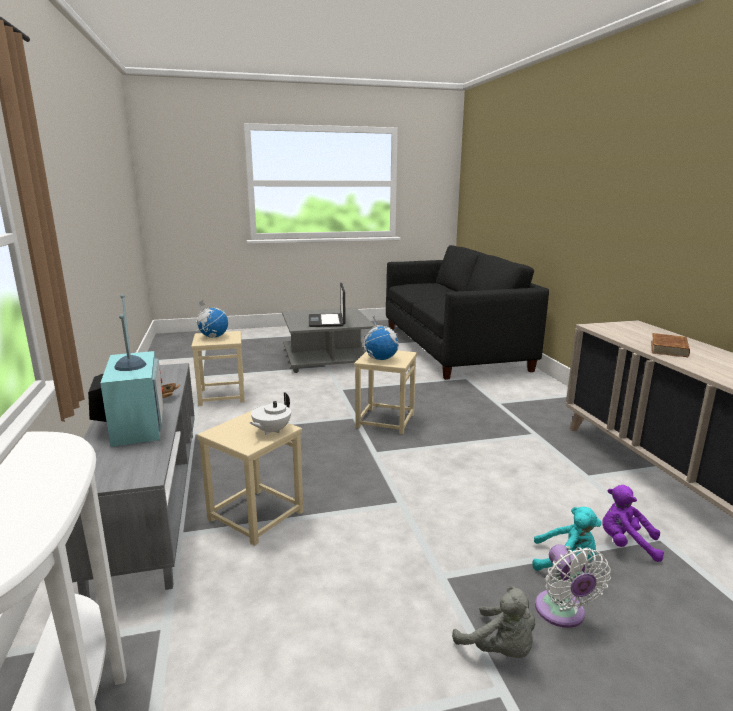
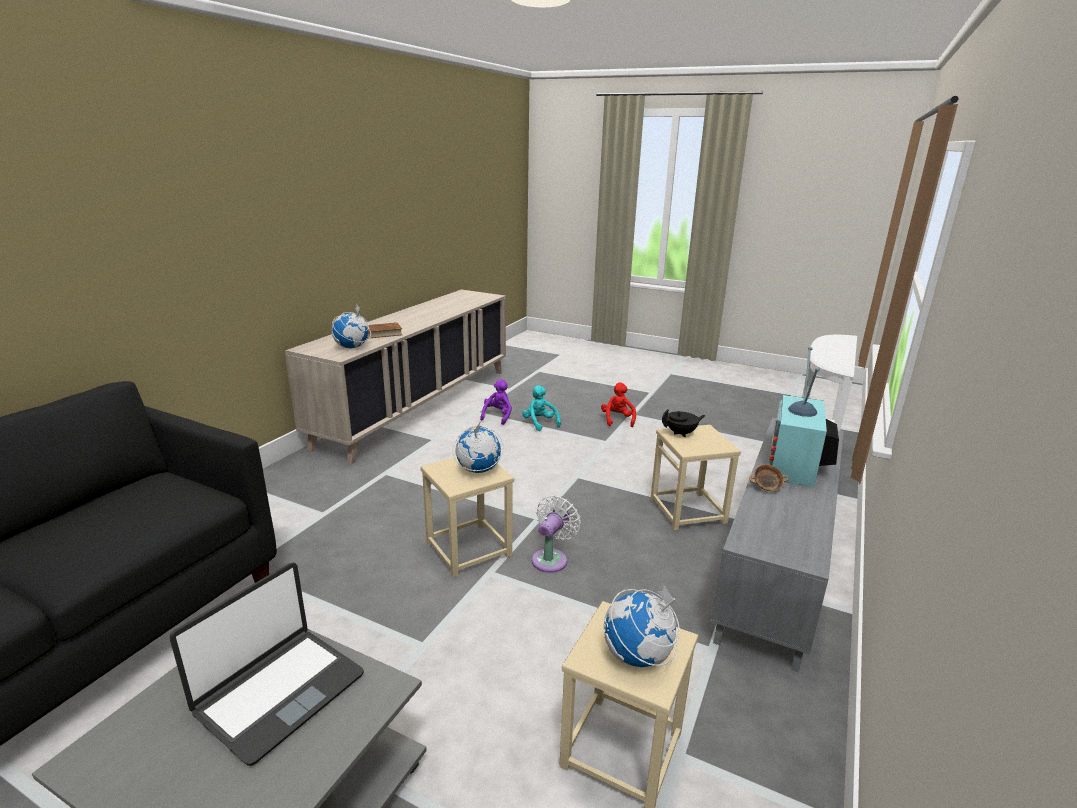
camera: 140 degrees left, 5 degrees up
white teapot [249,392,291,435] -> black teapot [662,409,705,437]
grey plush toy [452,586,535,658] -> red plush toy [601,382,636,427]
white fan [535,544,611,628] -> white fan moved to [532,495,581,573]
purple plush toy [602,485,664,562] -> purple plush toy turned 135 degrees counterclockwise [480,379,512,425]
none -> globe [332,303,371,348]

